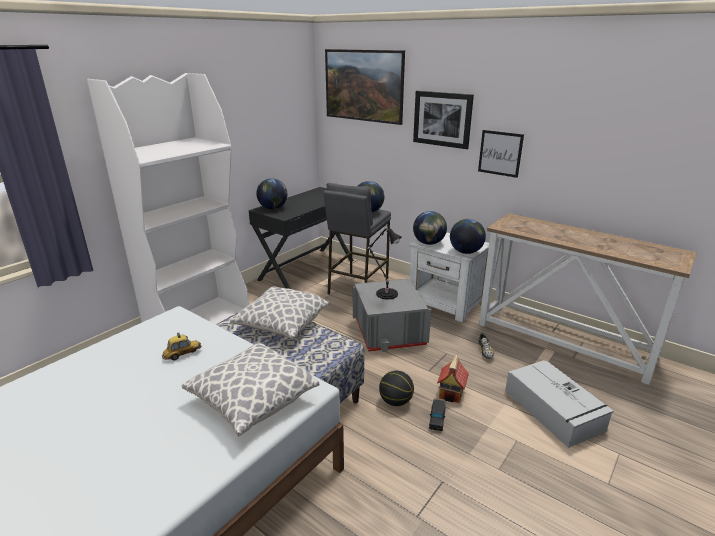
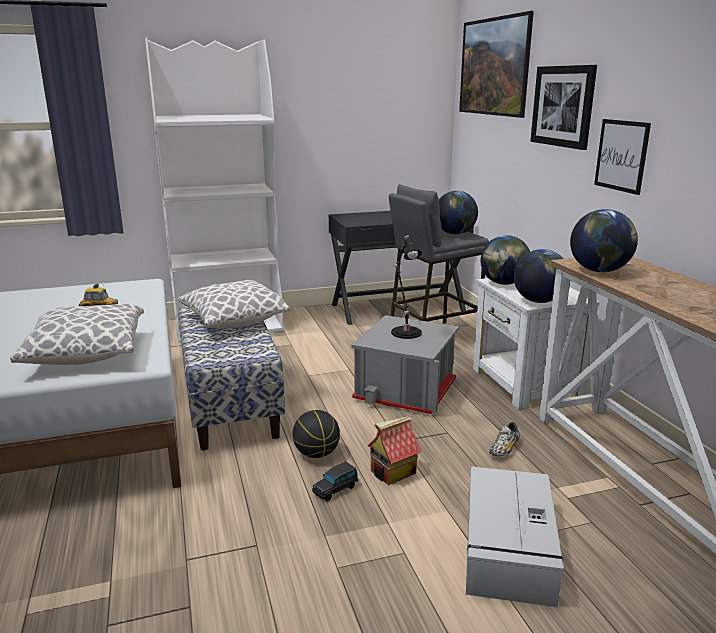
camera: 35 degrees right, 5 degrees down
globe [256,178,288,209] -> globe moved to [570,209,638,272]

